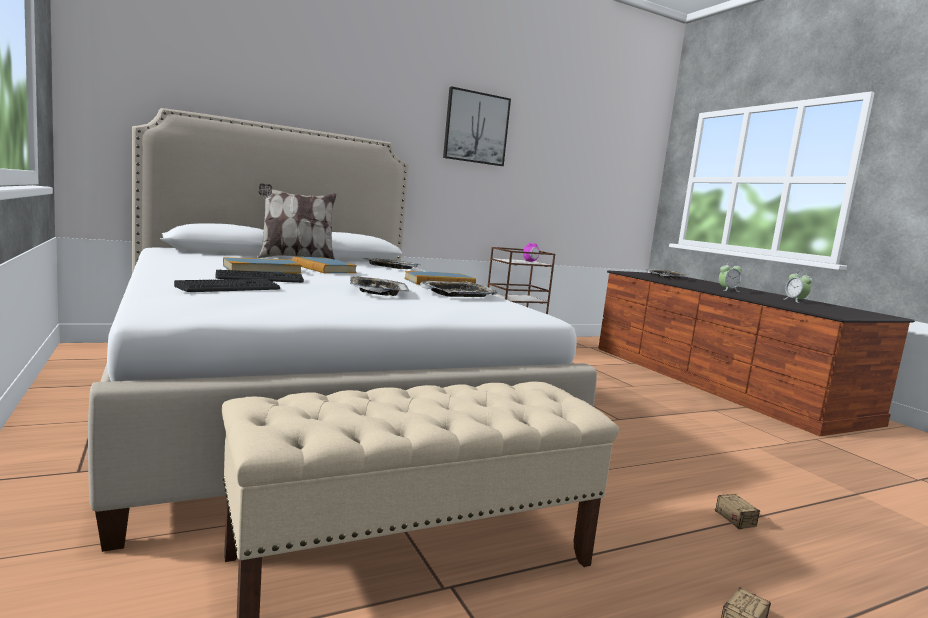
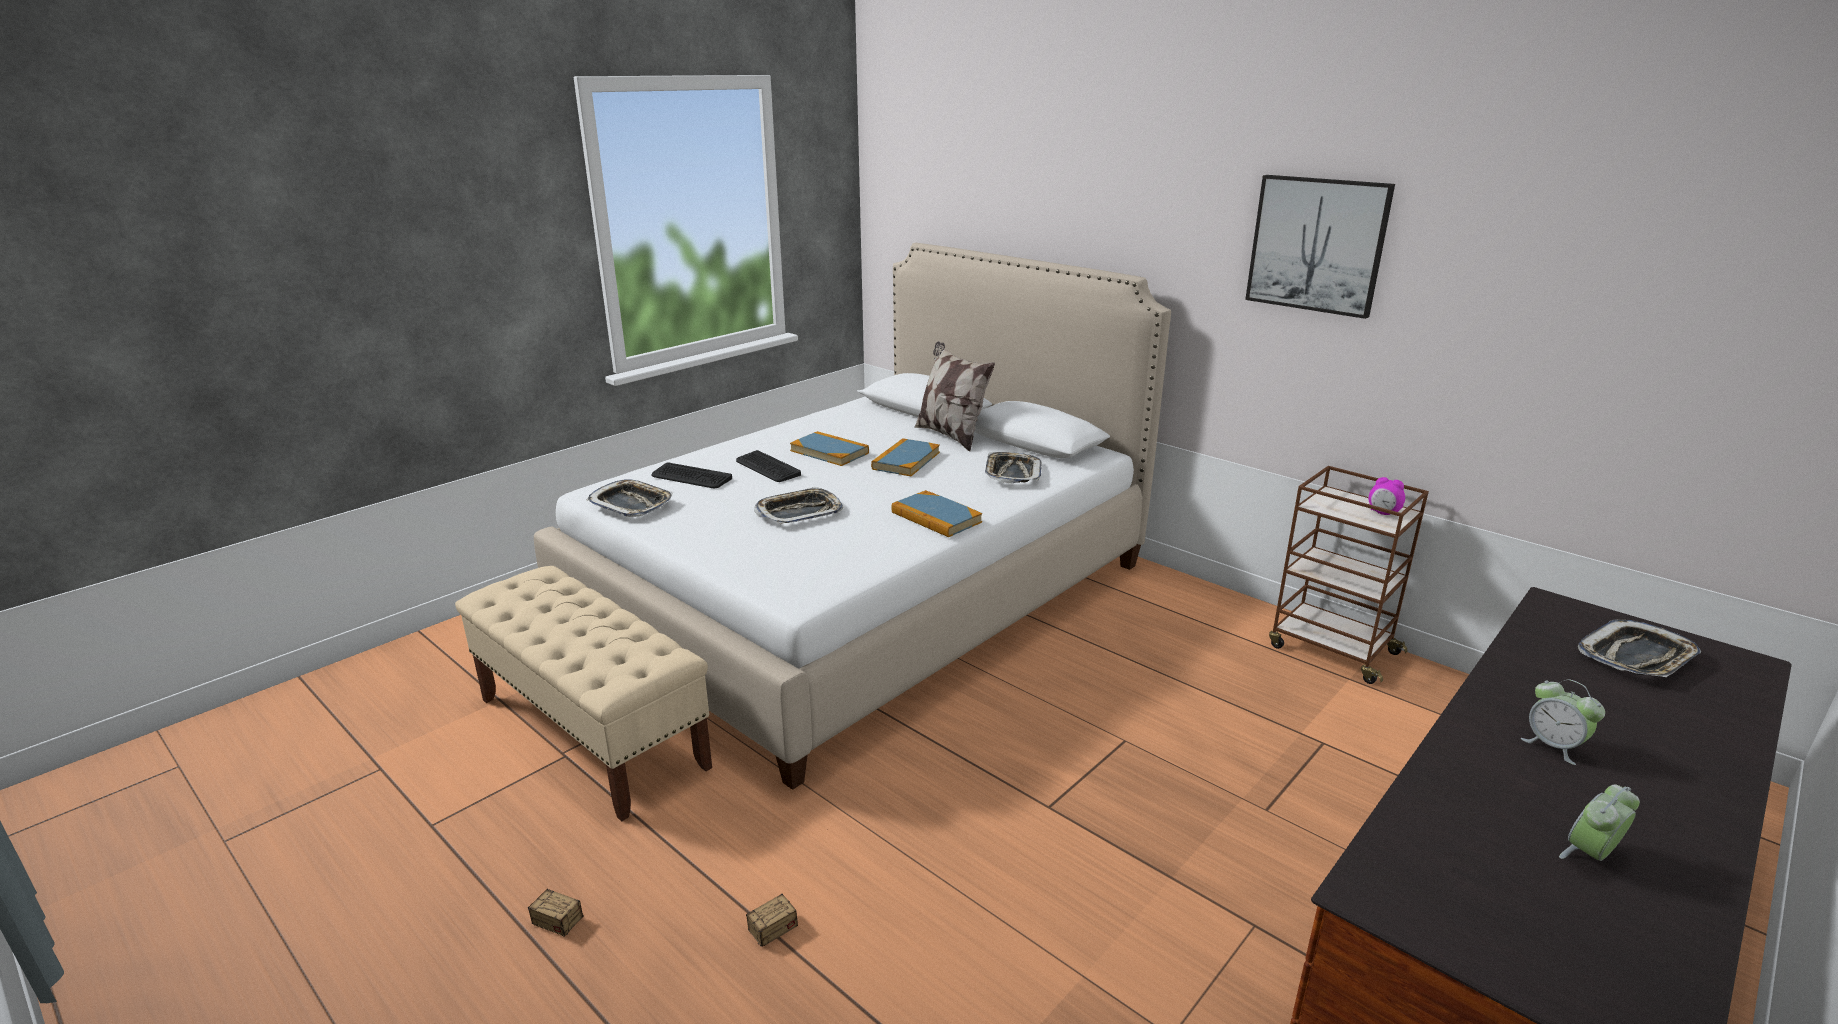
camera: 70 degrees right, 15 degrees up
tray [420,281,497,297] -> tray moved to [586,479,674,517]

